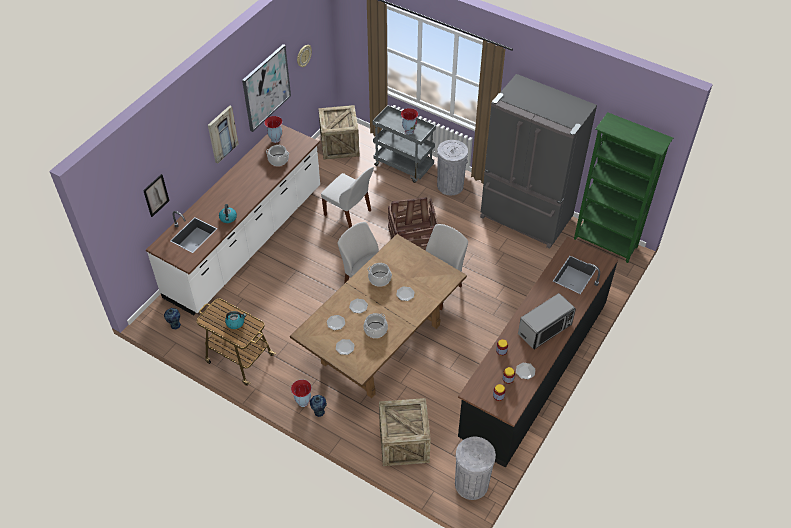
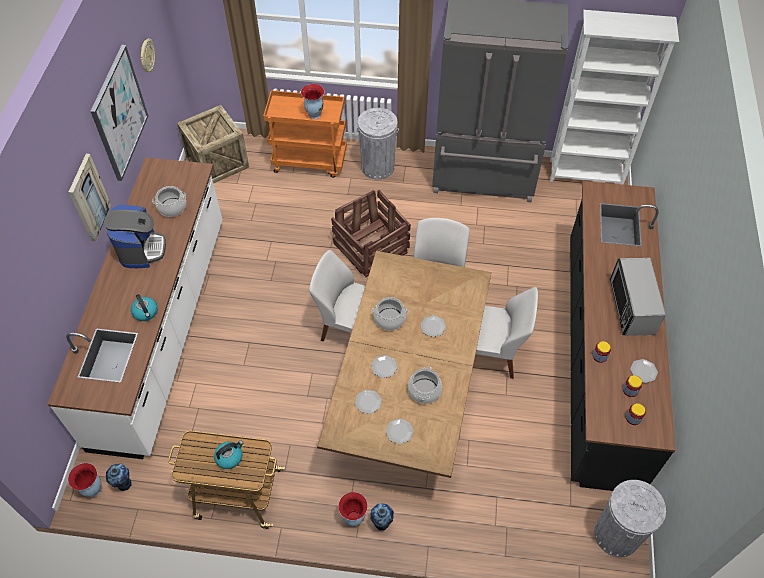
camera: 25 degrees left, 5 degrees up
picture [143,174,169,217] -> none
vase [264,116,283,143] -> vase moved to [68,463,101,497]
white chair [321,167,374,228] -> white chair moved to [476,287,538,379]
grey cart [373,105,436,183] -> orange cart [263,90,347,178]
crate [379,398,431,466] -> none
microwave [518,293,576,350] -> microwave turned 150 degrees clockwise [610,258,666,336]
green bookcase [574,112,673,263] -> white bookcase [550,10,679,185]
none -> coffee machine [104,205,166,268]

